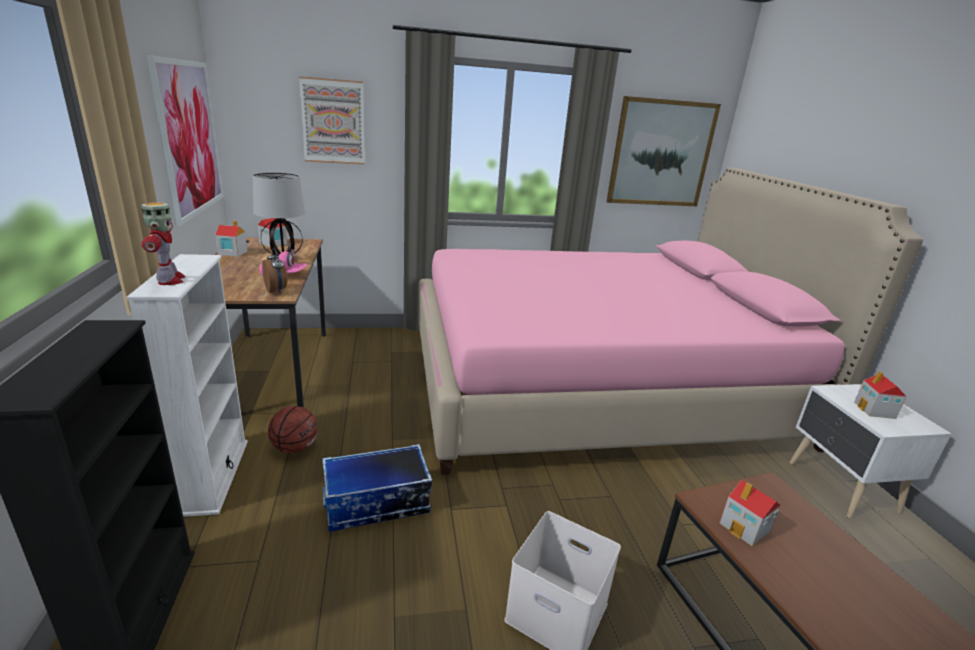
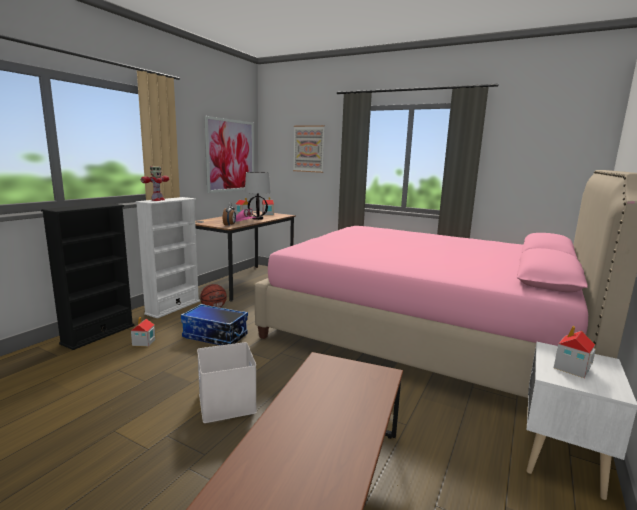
camera: 40 degrees right, 10 degrees down
picture [607,96,721,206] -> none
toy house [720,480,780,546] -> toy house moved to [131,317,156,347]

